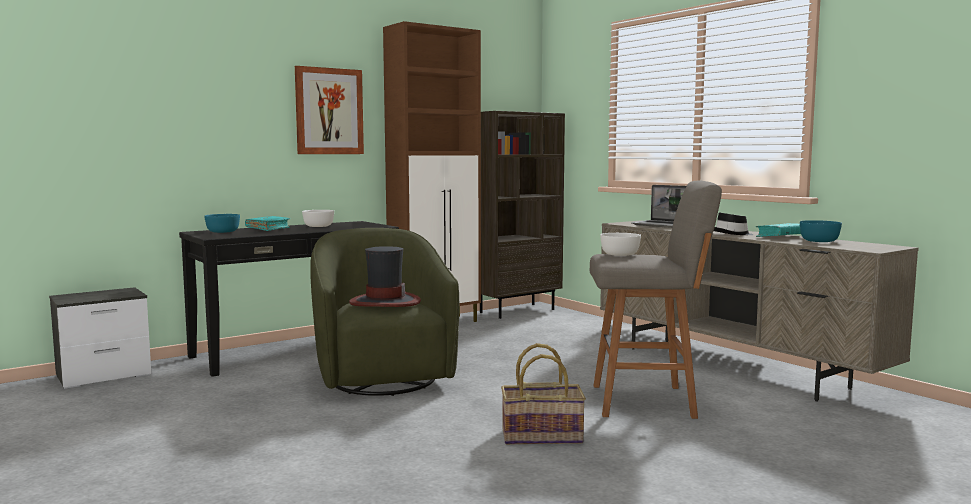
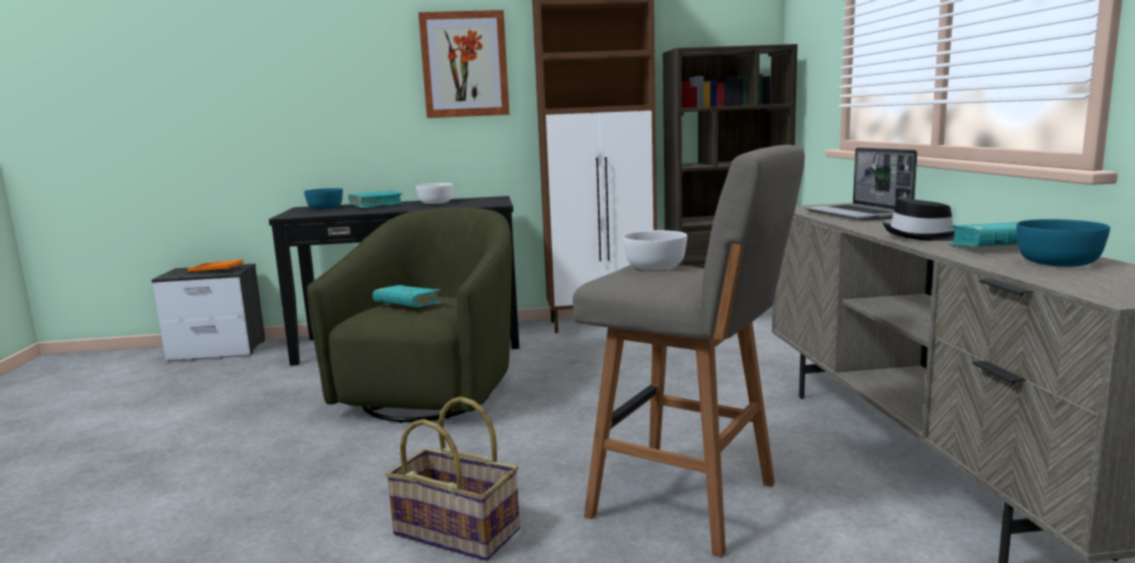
camera: 30 degrees right, 5 degrees up
hat [349,246,421,307] -> turquoise book [373,285,442,307]
none -> orange tray [187,259,244,272]

